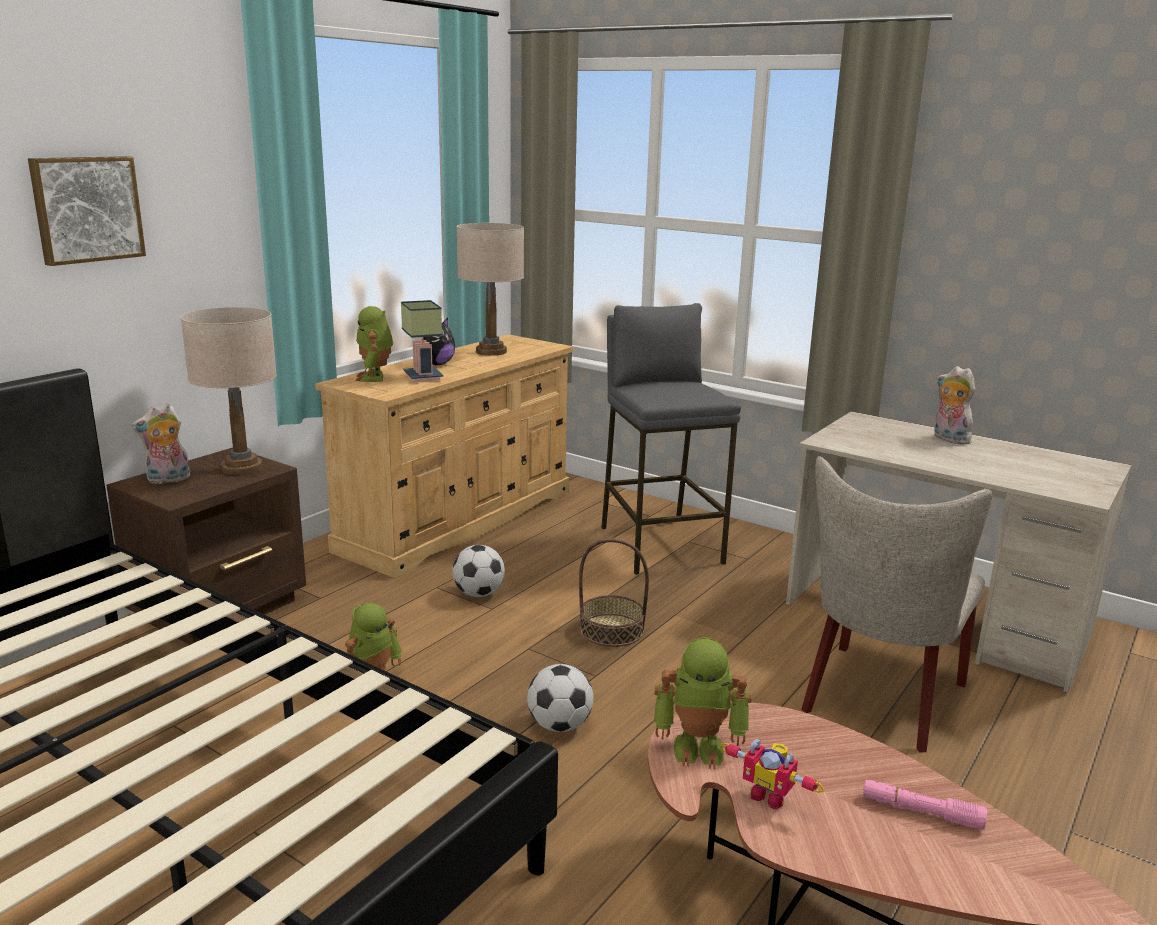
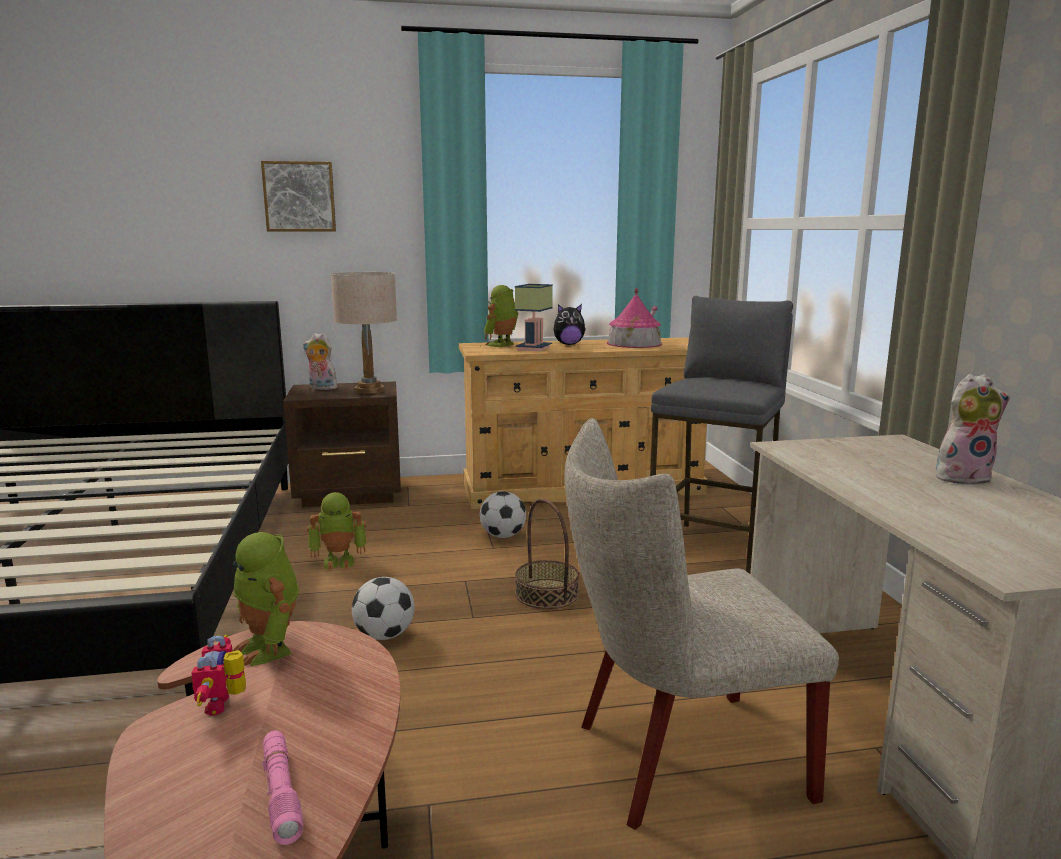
camera: 45 degrees right, 5 degrees down
beige table lamp [456,223,524,356] -> toy house [607,288,662,348]
plush toy [934,366,975,444] -> plush toy turned 75 degrees clockwise [936,374,1010,485]

